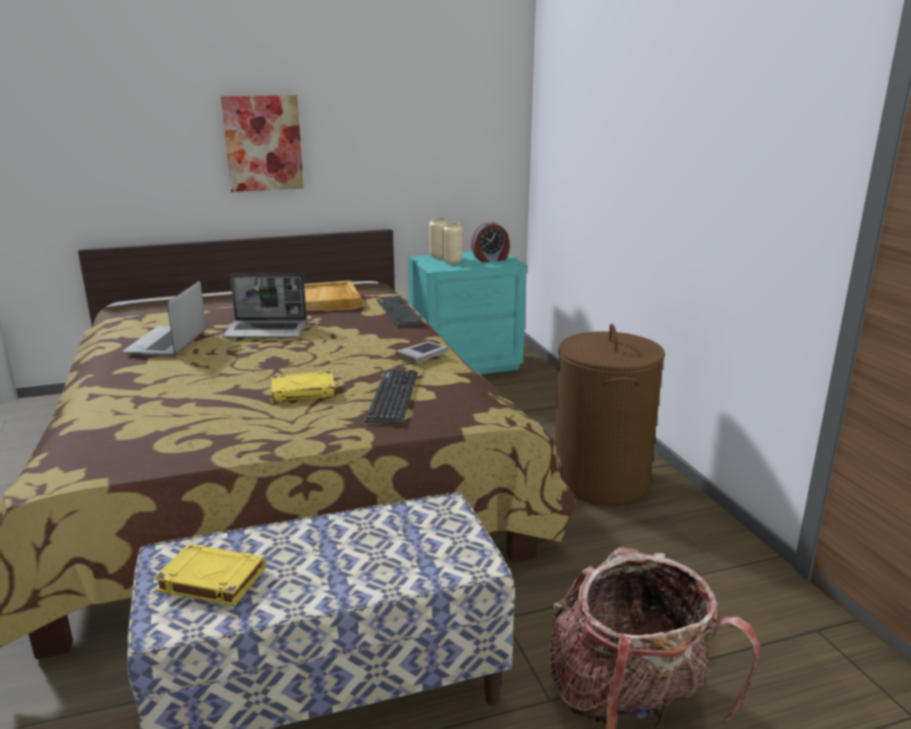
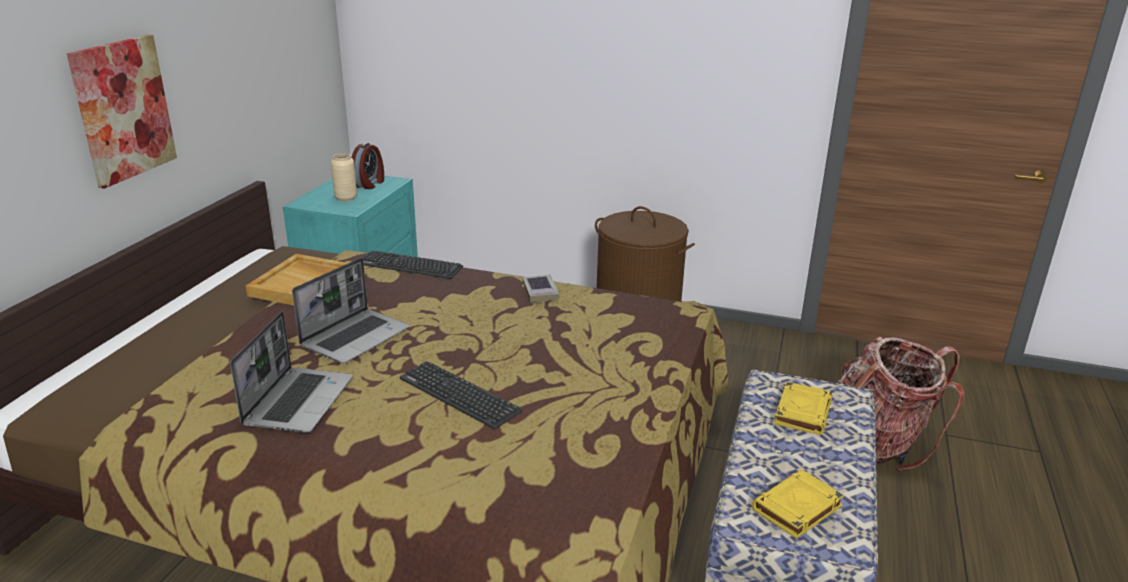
camera: 55 degrees left, 5 degrees up
laptop [122,281,206,357] -> laptop turned 120 degrees counterclockwise [230,312,353,433]
yellow book [272,371,336,402] -> yellow book moved to [774,382,832,435]
keyboard [364,369,418,424] -> keyboard moved to [400,361,522,429]
beige vase [429,218,447,258] -> none

